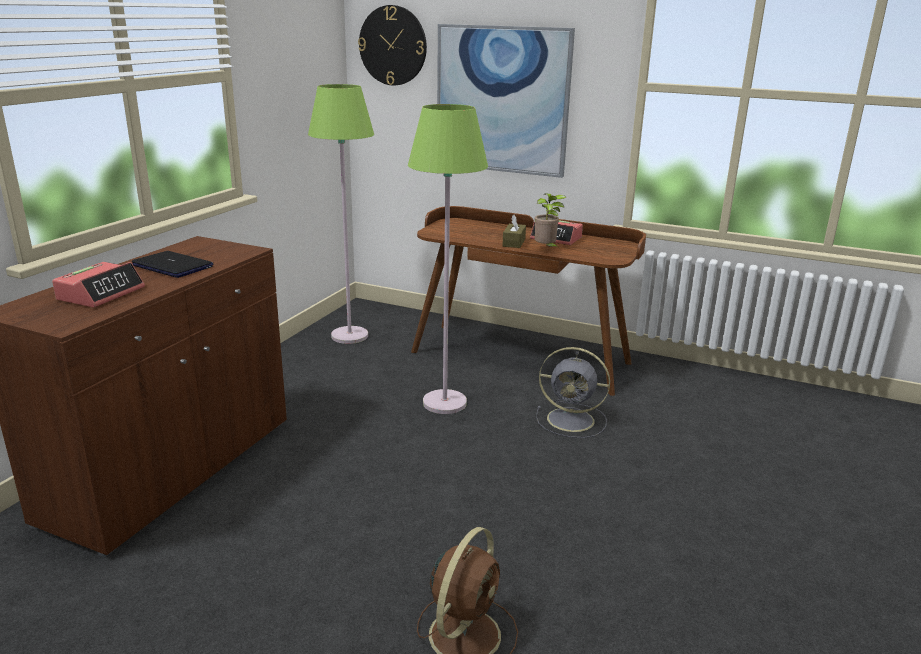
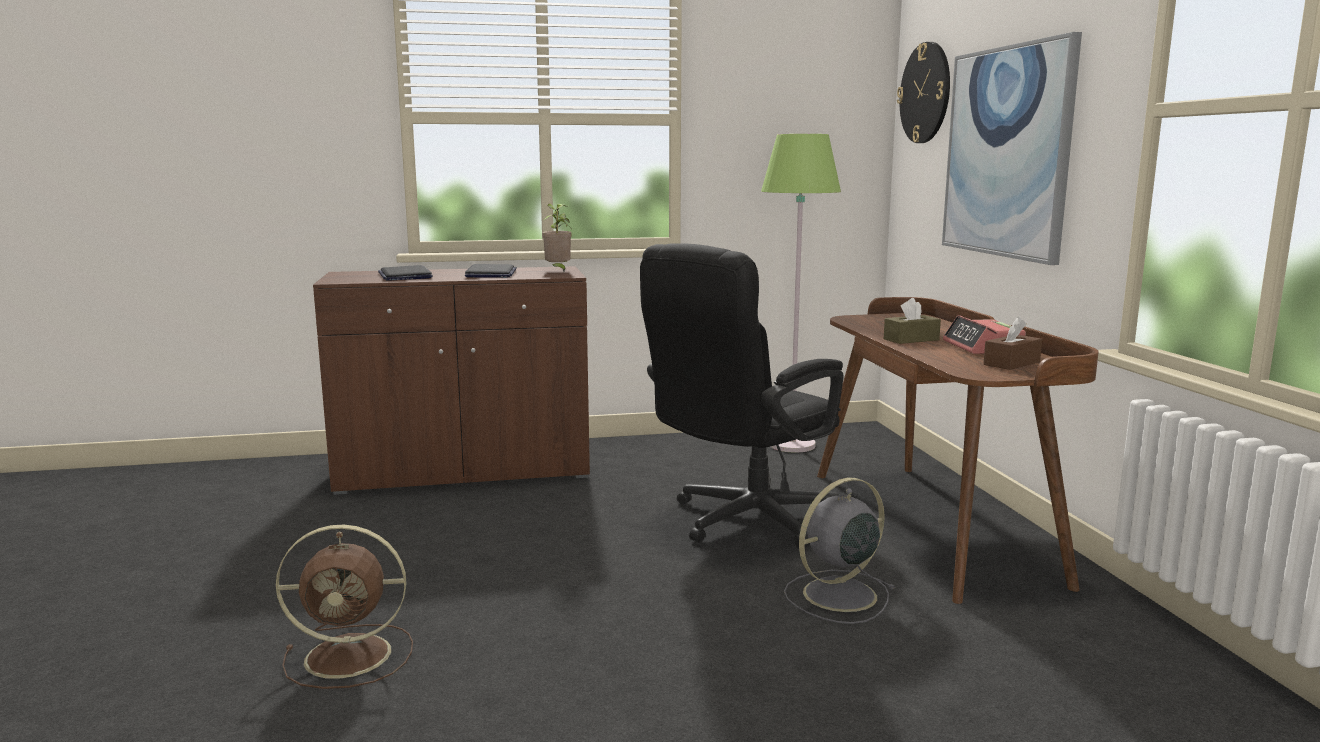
camera: 55 degrees right, 10 degrees down
alarm clock [52,262,145,308] -> laptop [378,265,433,281]
green floor lamp [408,104,488,414] -> black office chair [640,243,844,549]
potted plant [534,193,566,249] -> potted plant moved to [542,203,572,271]
grey fan [536,347,610,438] -> grey fan turned 75 degrees clockwise [784,478,896,624]
none -> brown tissue box [983,317,1042,370]

